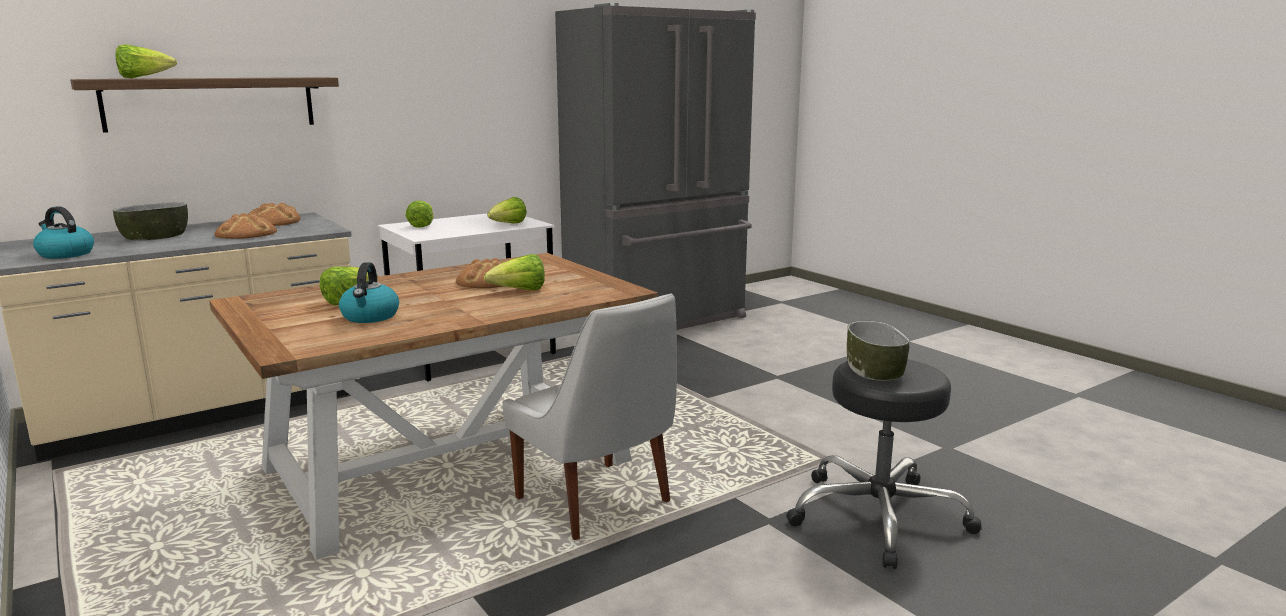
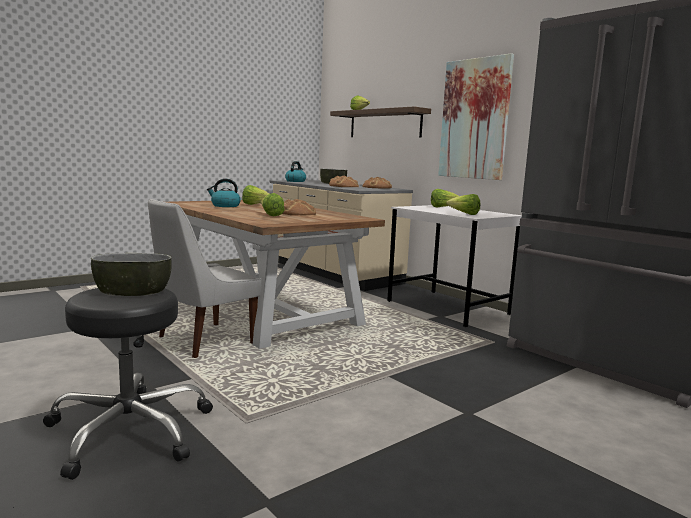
camera: 85 degrees right, 5 degrees down
none -> picture [438,53,514,180]

